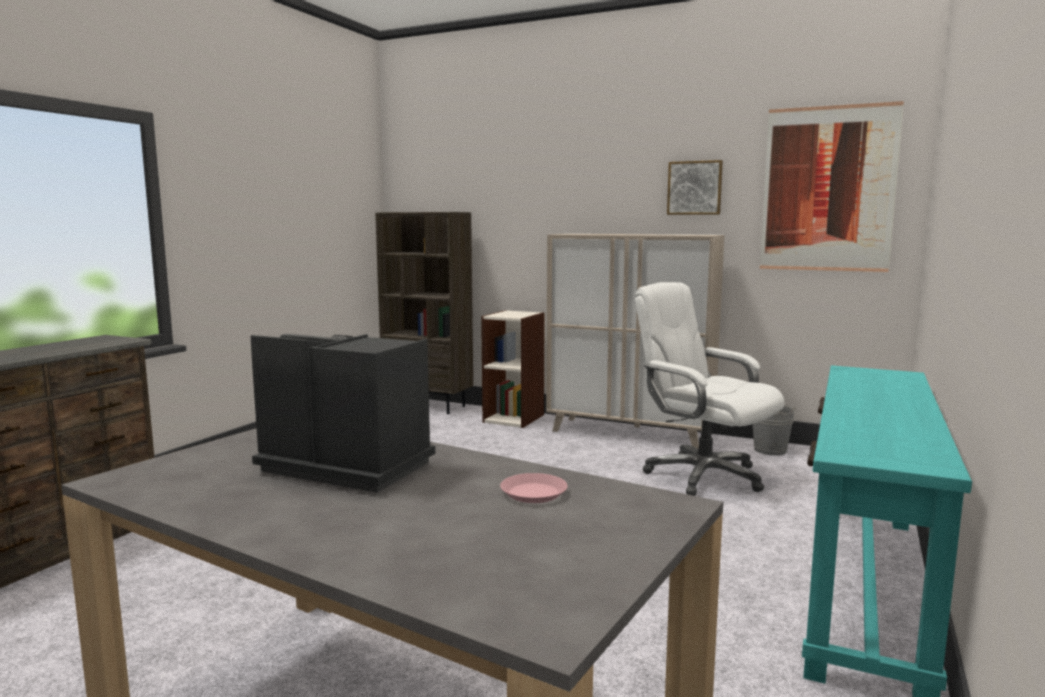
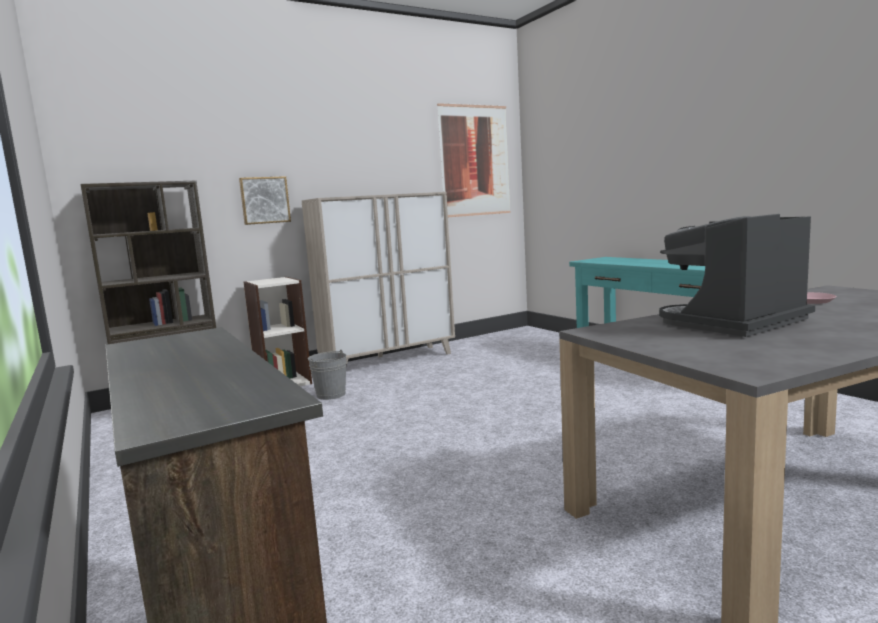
camera: 55 degrees left, 0 degrees up
white office chair [635,282,785,496] -> none
picture [667,160,723,215] -> picture moved to [239,176,291,225]
grey bucket [753,405,796,455] -> grey bucket moved to [308,350,347,400]

